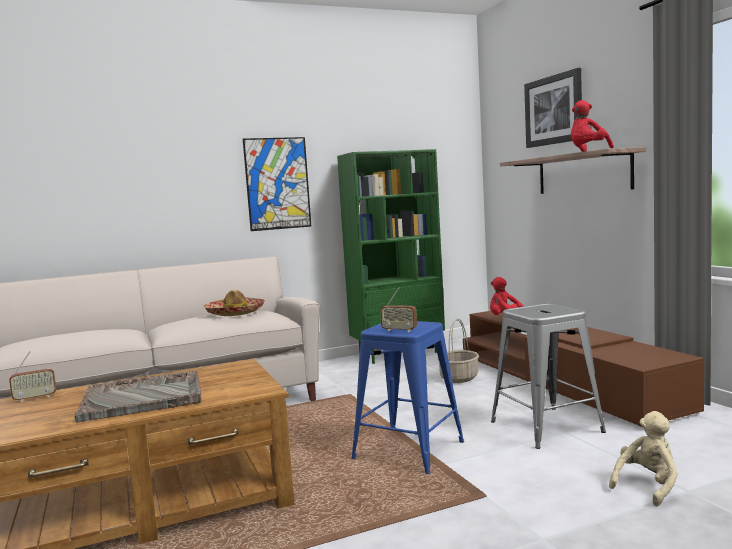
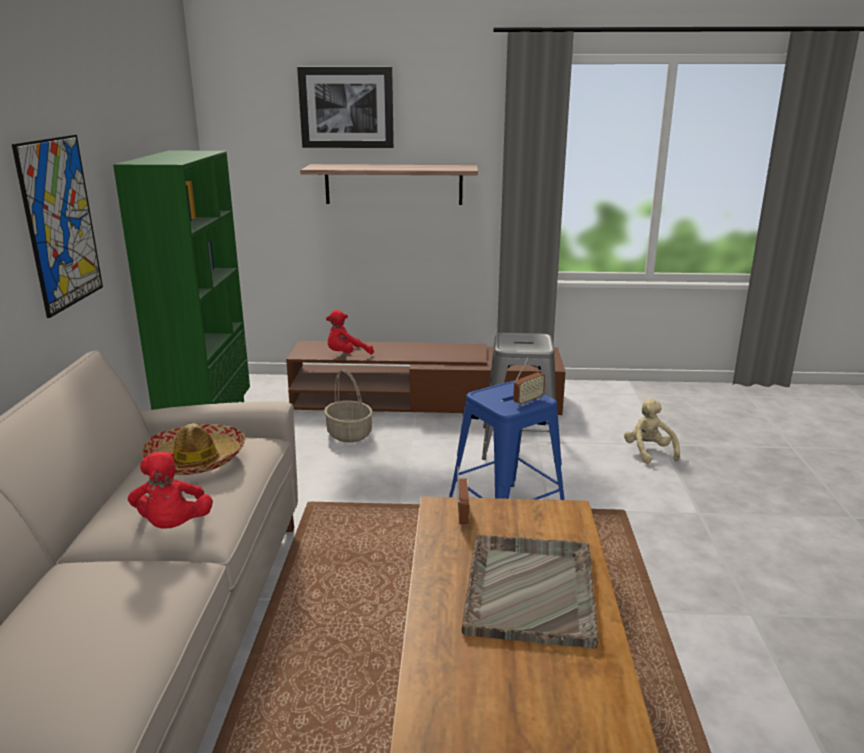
camera: 65 degrees left, 15 degrees up
radio [9,351,56,402] -> radio moved to [457,466,469,525]
red plush toy [571,100,614,152] -> red plush toy moved to [128,452,213,529]

